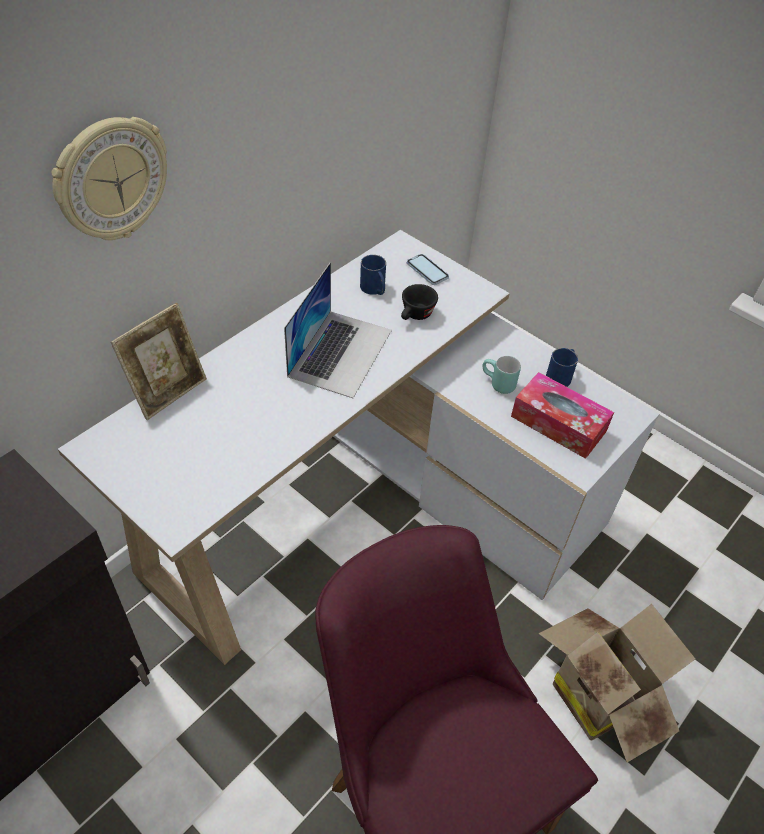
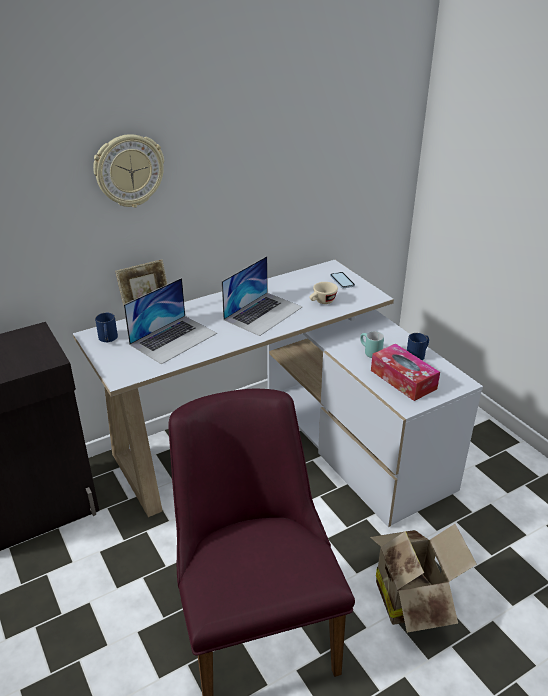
camera: 20 degrees right, 15 degrees down
blue mug [360,255,386,295] -> blue mug moved to [95,313,118,343]
black cup [401,284,438,320] -> beige cup [310,282,338,304]
none -> laptop [124,278,217,364]

